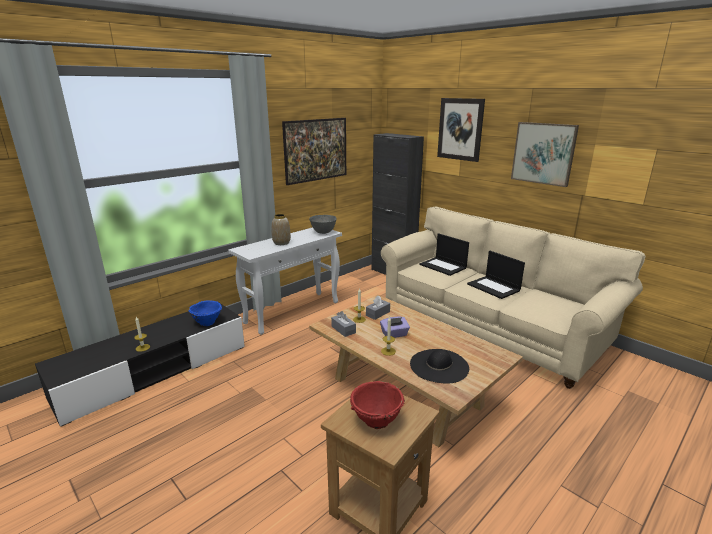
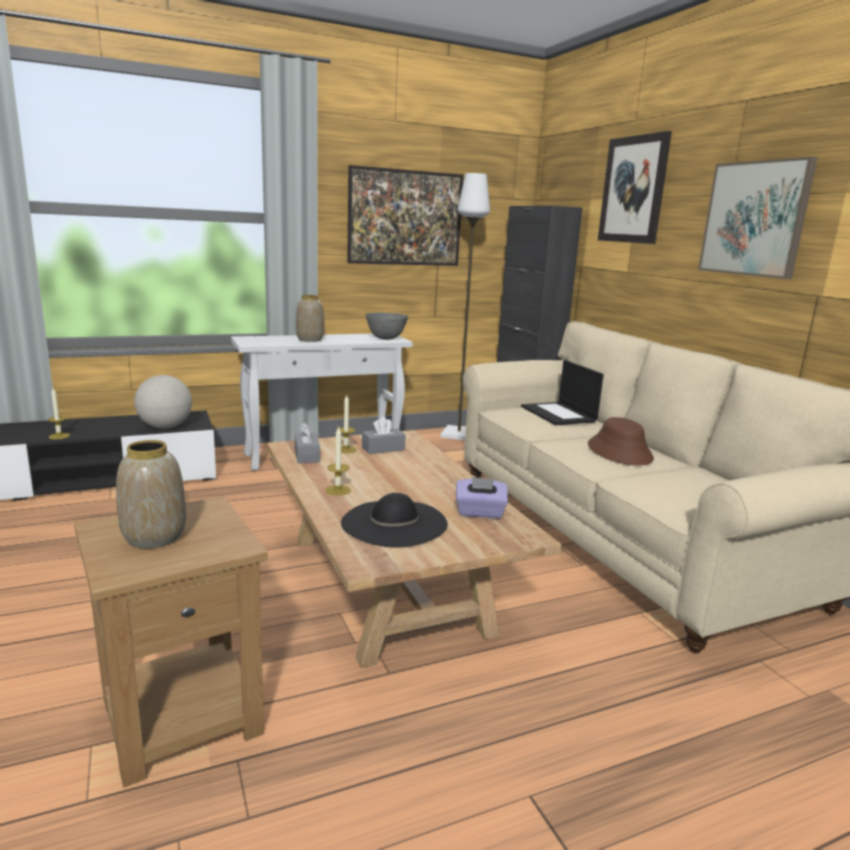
camera: 20 degrees right, 5 degrees down
blue bowl [188,301,222,326] -> globe [134,375,192,429]
red bowl [350,381,405,429] -> vase [116,440,186,549]
purple tissue box [380,317,410,338] -> purple tissue box moved to [456,477,508,518]
laptop [467,251,525,299] -> brown hat [588,417,654,466]
none -> white floor lamp [441,173,490,441]

